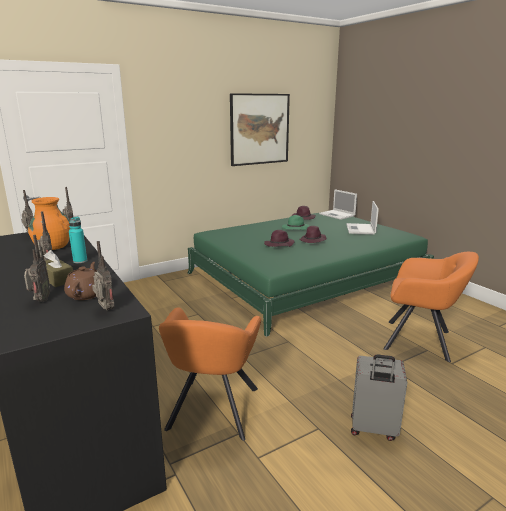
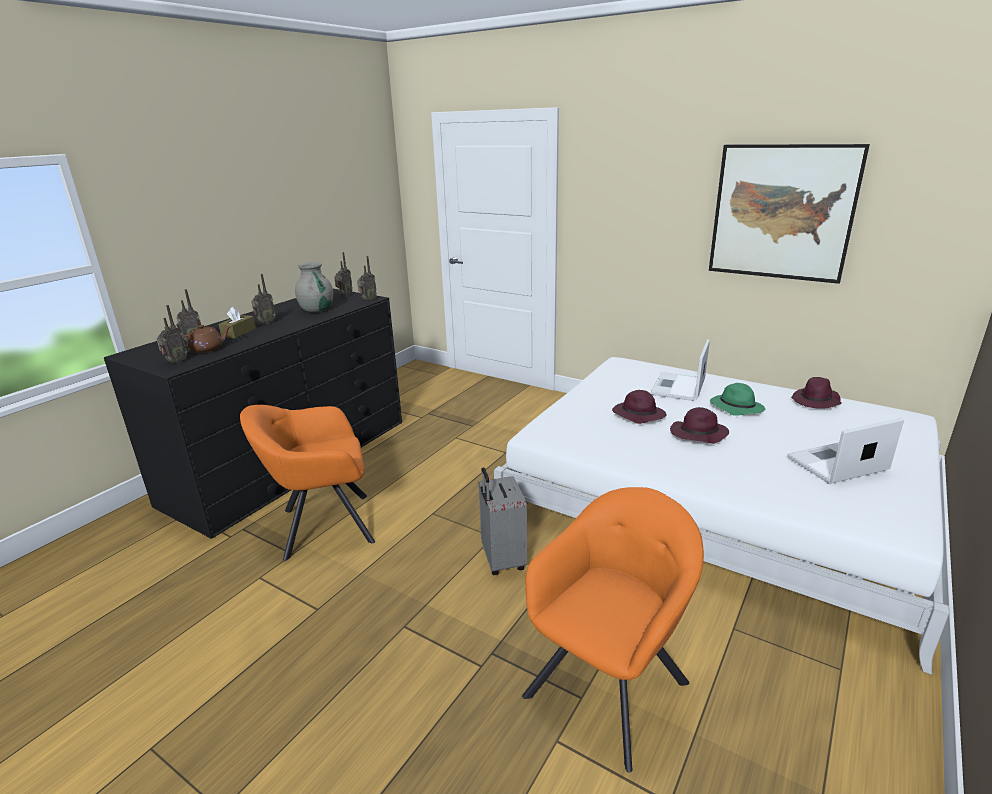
camera: 65 degrees right, 5 degrees up
orange vase [28,197,70,250] -> grey vase [295,262,333,312]
turquoise bottle [69,217,87,263] -> none
green bed [188,212,434,337] -> white bed [494,357,949,675]
laptop [319,189,357,220] -> laptop moved to [650,339,710,401]
grey suitcase [351,354,407,441] -> grey suitcase moved to [478,467,527,575]
orange armchair [383,252,479,362] -> orange armchair turned 135 degrees counterclockwise [522,487,704,773]

